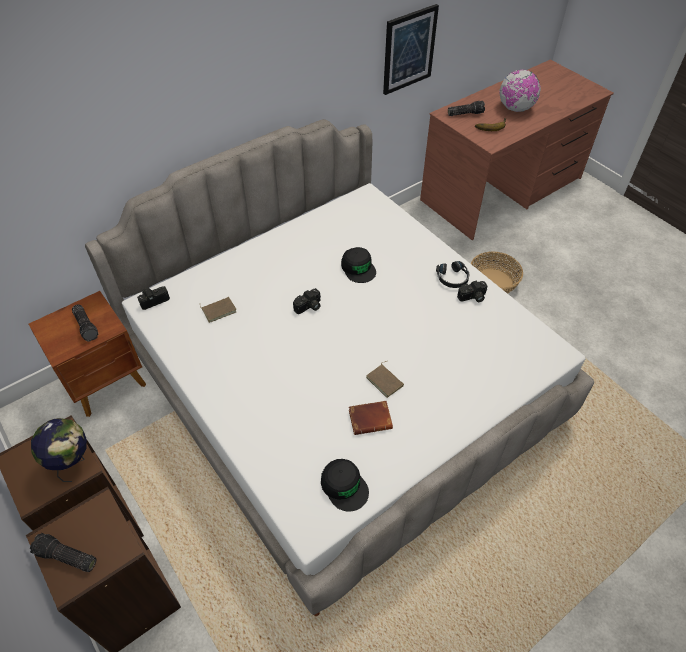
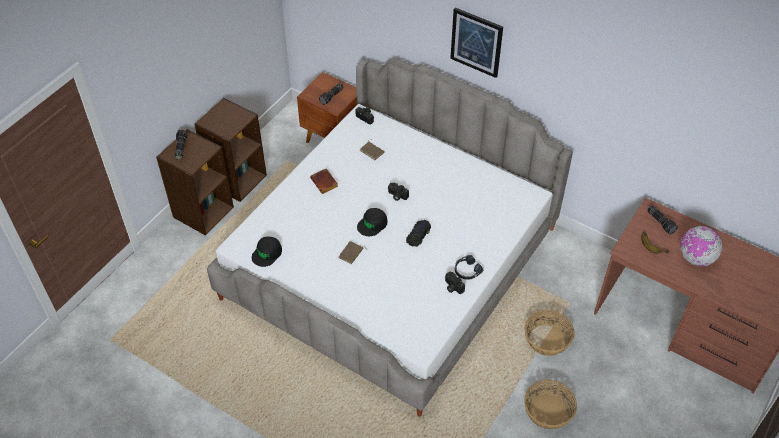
camera: 70 degrees right, 0 degrees up
globe [31,418,87,482] -> none
black cap [341,247,376,283] -> black cap moved to [357,208,388,236]
brown book [349,401,393,435] -> brown book moved to [310,168,338,194]
picture [383,4,439,95] -> picture moved to [450,8,503,78]
none -> black toy car [406,220,431,247]
none -> basket [524,380,577,429]

